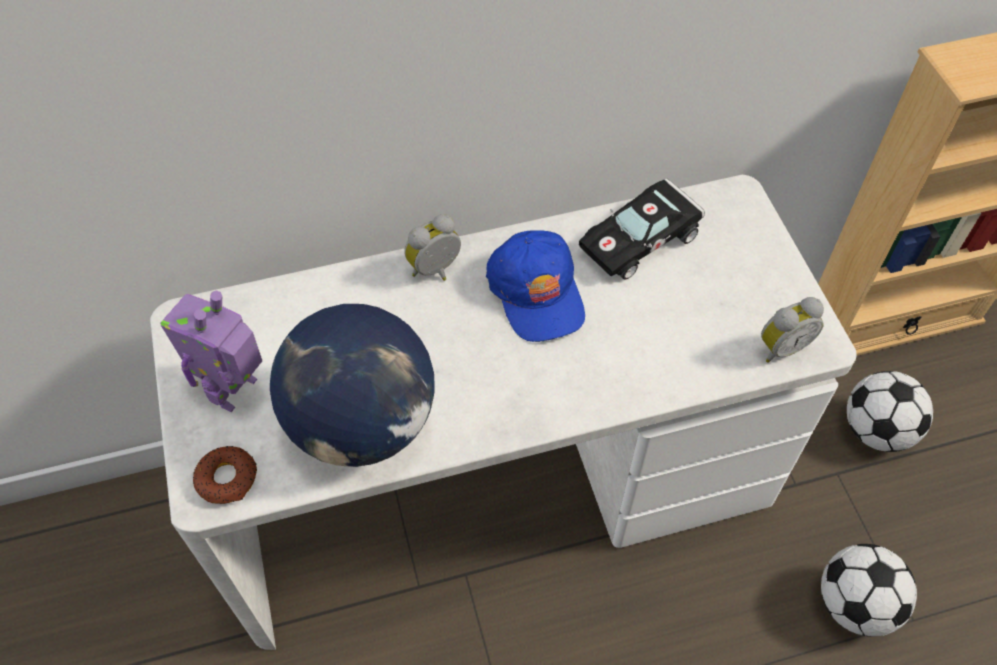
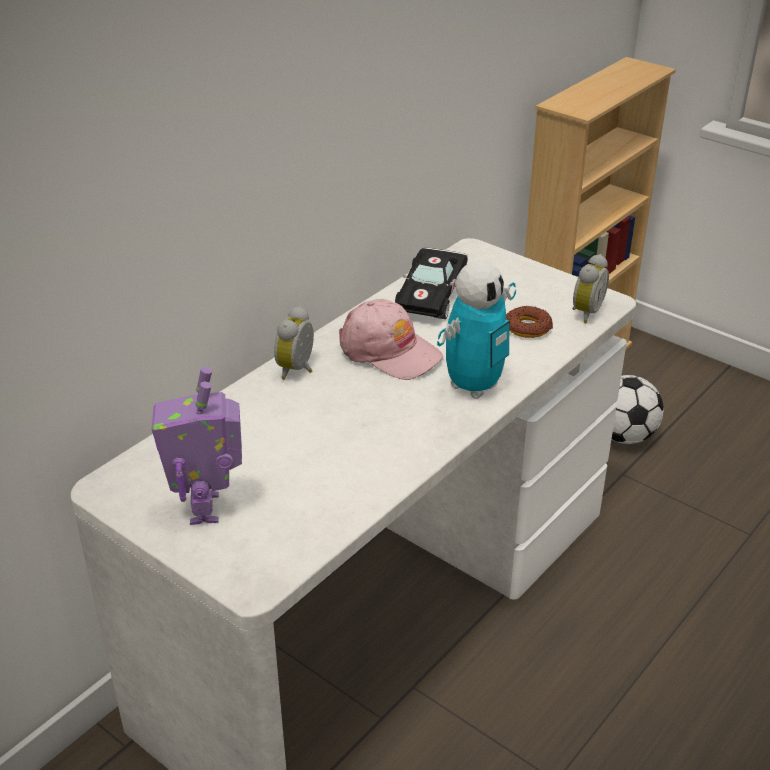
camera: 35 degrees left, 20 degrees down
donut [193,446,257,504] -> donut moved to [506,306,553,338]
globe [270,304,435,467] -> none
blue cap [486,230,585,342] -> pink cap [339,299,443,380]
football [821,544,917,637] -> none
none -> toy robot [437,261,516,399]

